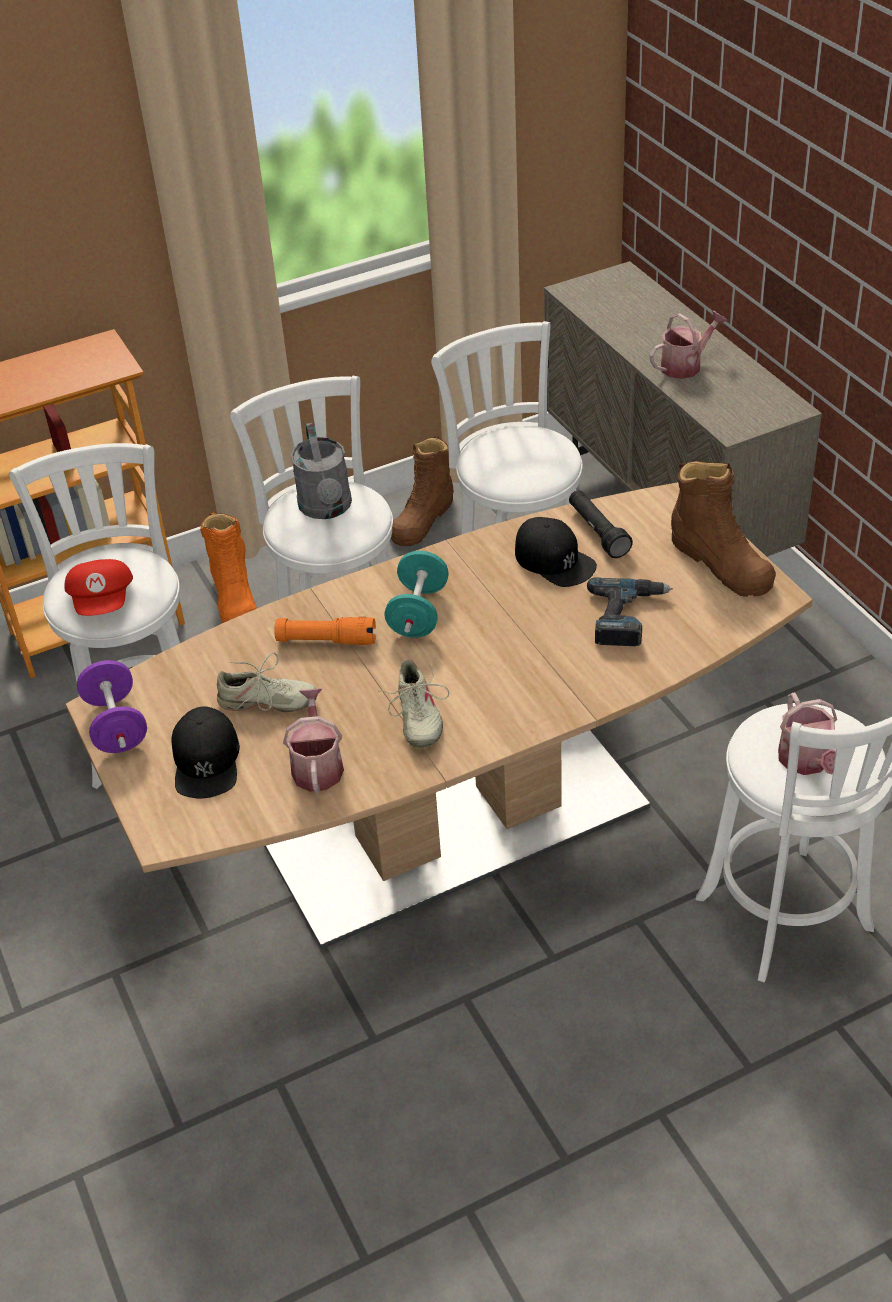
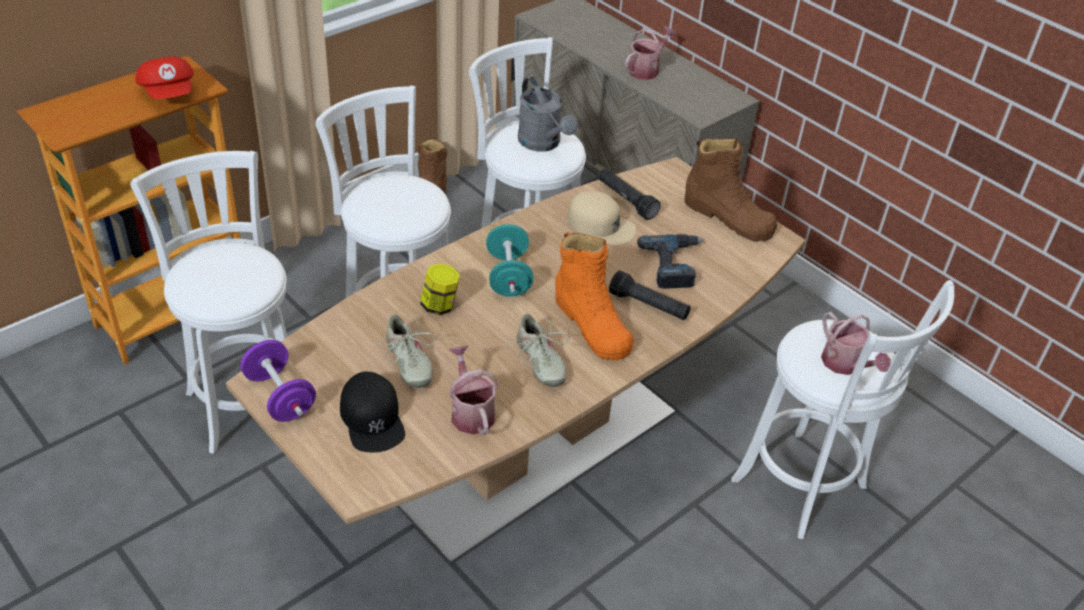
camera: 20 degrees left, 0 degrees up
red cap [65,559,133,616] -> red cap moved to [136,57,194,99]
orange boot [200,512,257,623] -> orange boot moved to [555,232,634,360]
beige shoe [217,652,317,712] -> beige shoe turned 75 degrees clockwise [375,314,436,388]
orange flashlight [274,617,376,645] -> jar [420,263,460,315]
grey watering can [291,423,352,519] -> grey watering can moved to [518,77,578,151]
black cap [515,517,597,587] -> beige cap [568,191,636,246]
none -> black flashlight [609,270,690,320]

